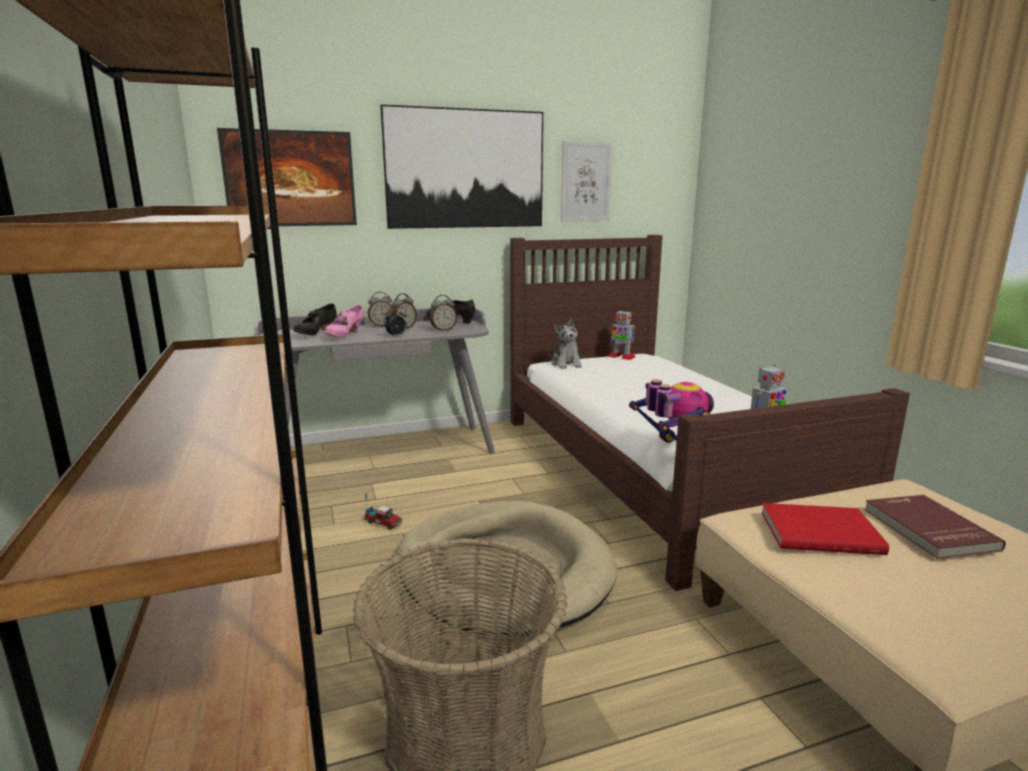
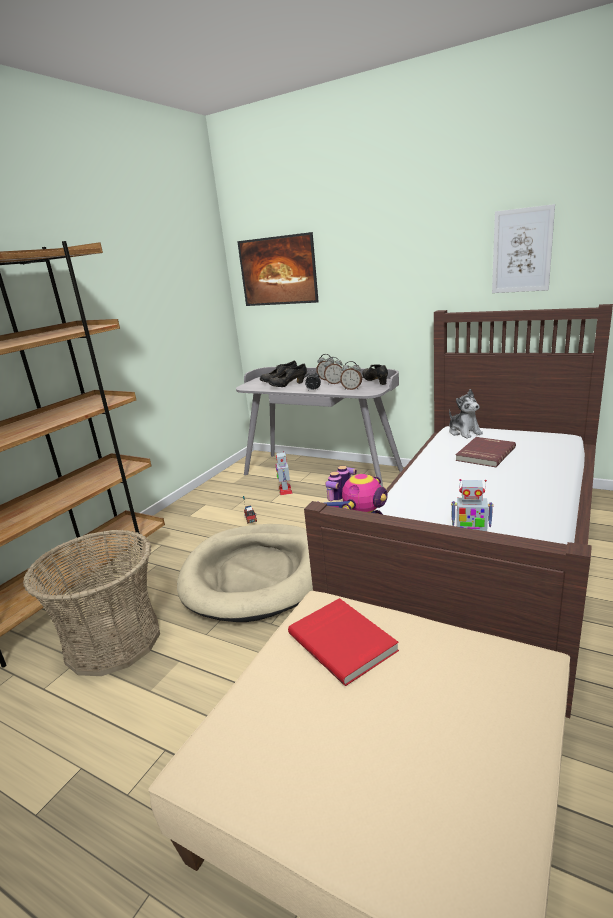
camera: 50 degrees right, 5 degrees up
pink shoe [324,305,364,337] -> black shoe [269,364,307,387]
picture [380,104,543,229] -> none
plush toy [551,318,582,369] -> plush toy turned 60 degrees counterclockwise [449,389,483,439]
toy robot [608,310,635,360] -> toy robot moved to [275,451,292,495]
red book [864,495,1006,559] -> red book moved to [455,437,516,467]

